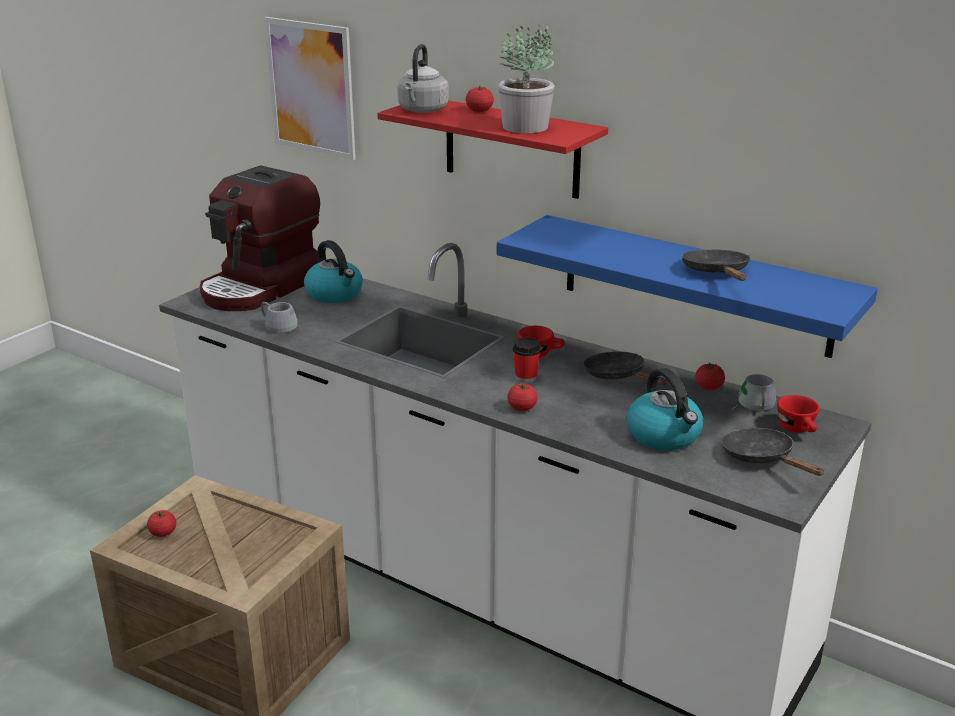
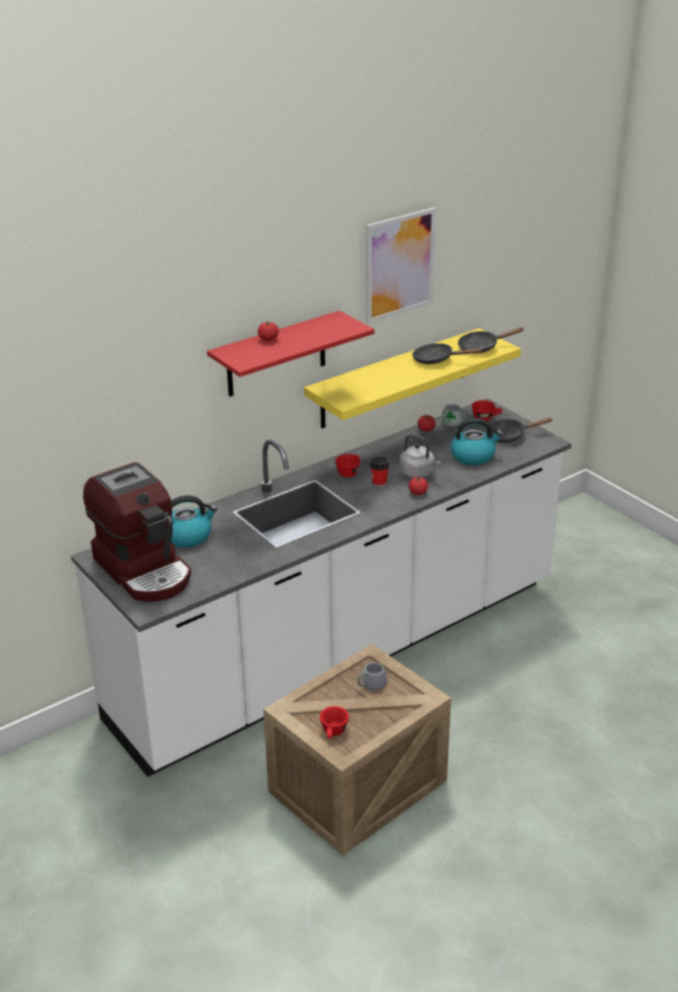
camera: 70 degrees left, 5 degrees up
tomato [147,510,176,537] -> red cup [320,706,349,739]
grey mug [261,302,298,334] -> grey mug moved to [356,662,387,690]
picture [264,17,356,160] -> picture moved to [366,208,436,323]
grey kettle [397,44,449,113] -> grey kettle moved to [399,434,441,478]
blue shelf [497,215,878,358] -> yellow shelf [304,328,521,428]
potted plant [498,24,554,133] -> none
black frying pan [583,351,669,385] -> black frying pan moved to [458,327,524,354]

